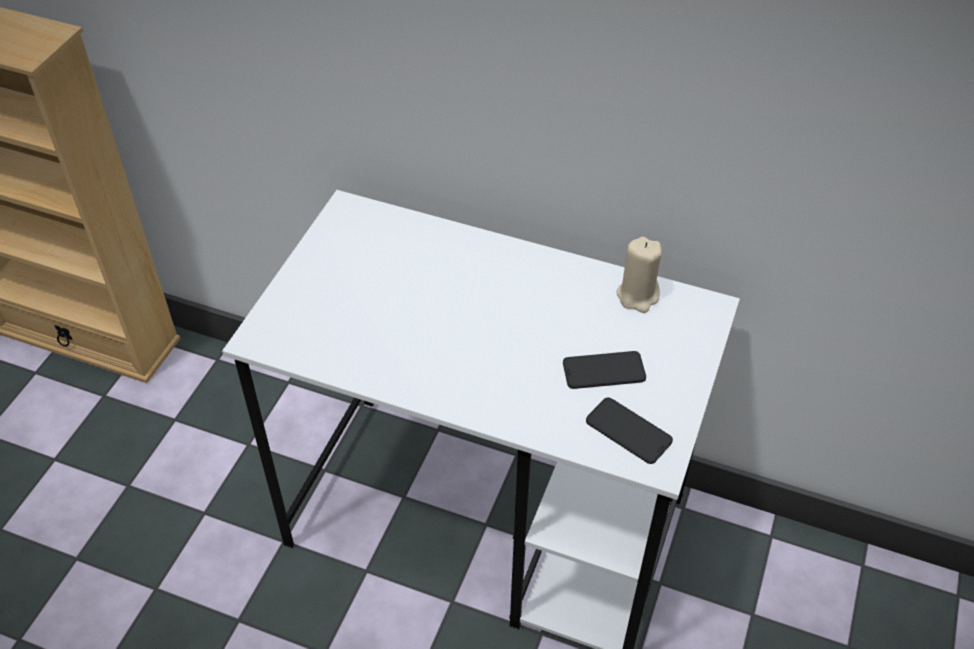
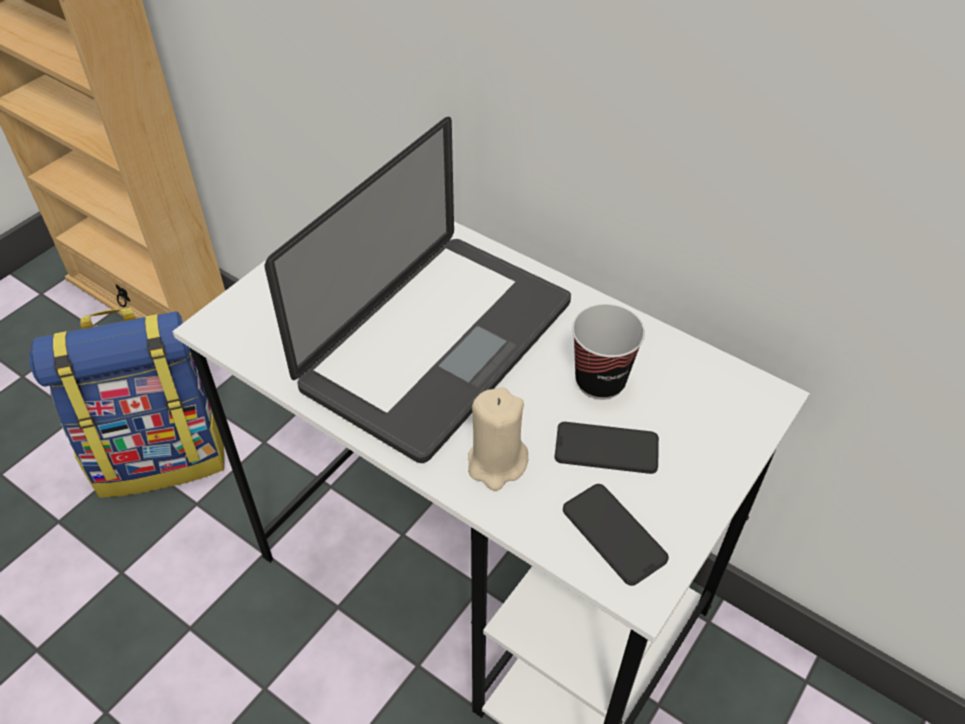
camera: 15 degrees right, 0 degrees up
beige candle [617,237,662,313] -> beige candle moved to [468,387,528,491]
none -> backpack [29,308,225,498]
none -> laptop [265,117,571,463]
none -> cup [572,304,645,400]

